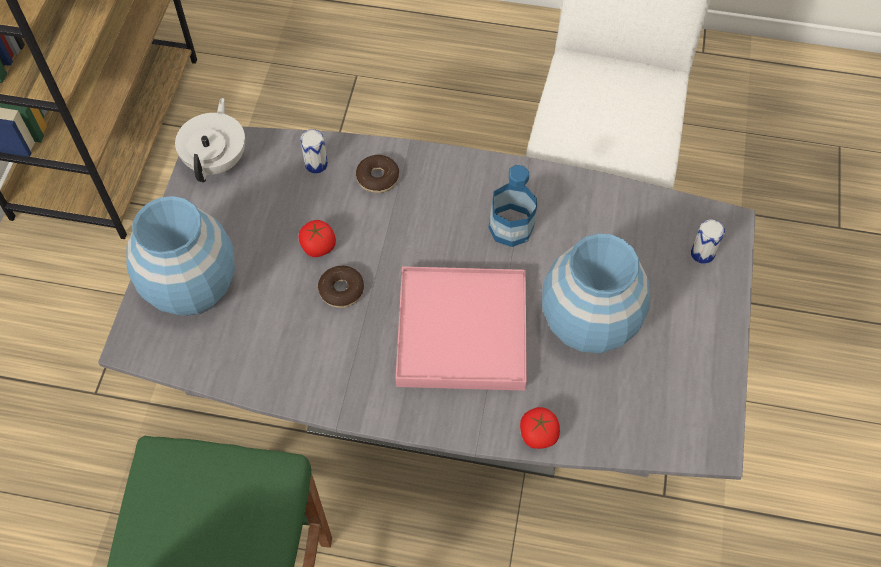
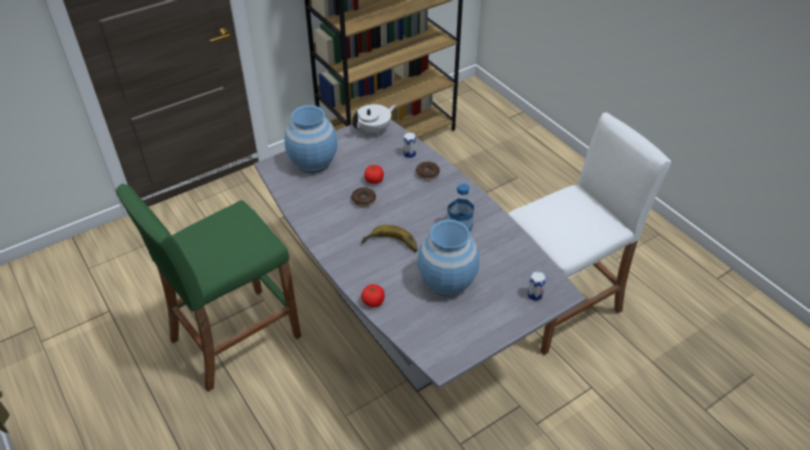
camera: 45 degrees right, 15 degrees down
pink tray [396,266,527,391] -> banana [362,225,417,252]

